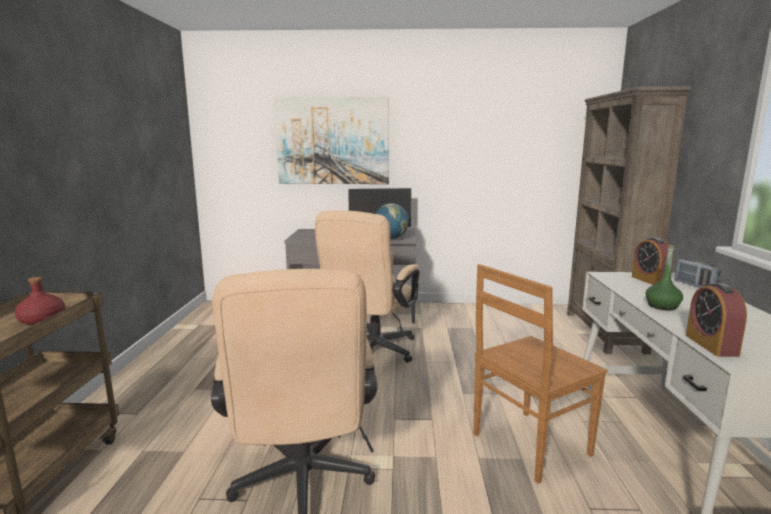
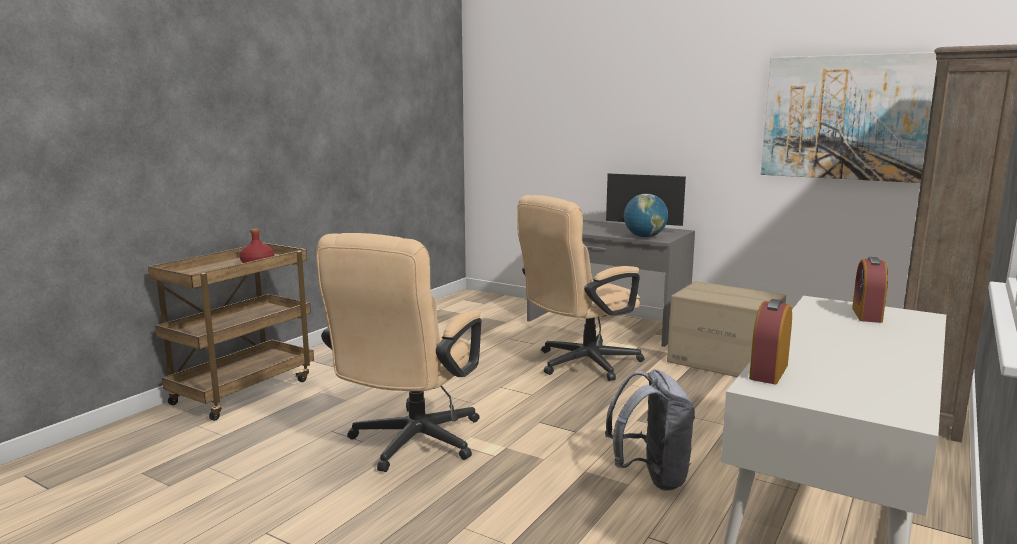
camera: 30 degrees right, 0 degrees up
picture [274,97,389,184] -> picture moved to [761,52,937,183]
brown chair [473,264,607,484] -> grey backpack [605,369,695,491]
green bottle [646,245,683,310] -> none
radio [675,258,722,288] -> none
none -> cardboard box [667,281,786,377]

